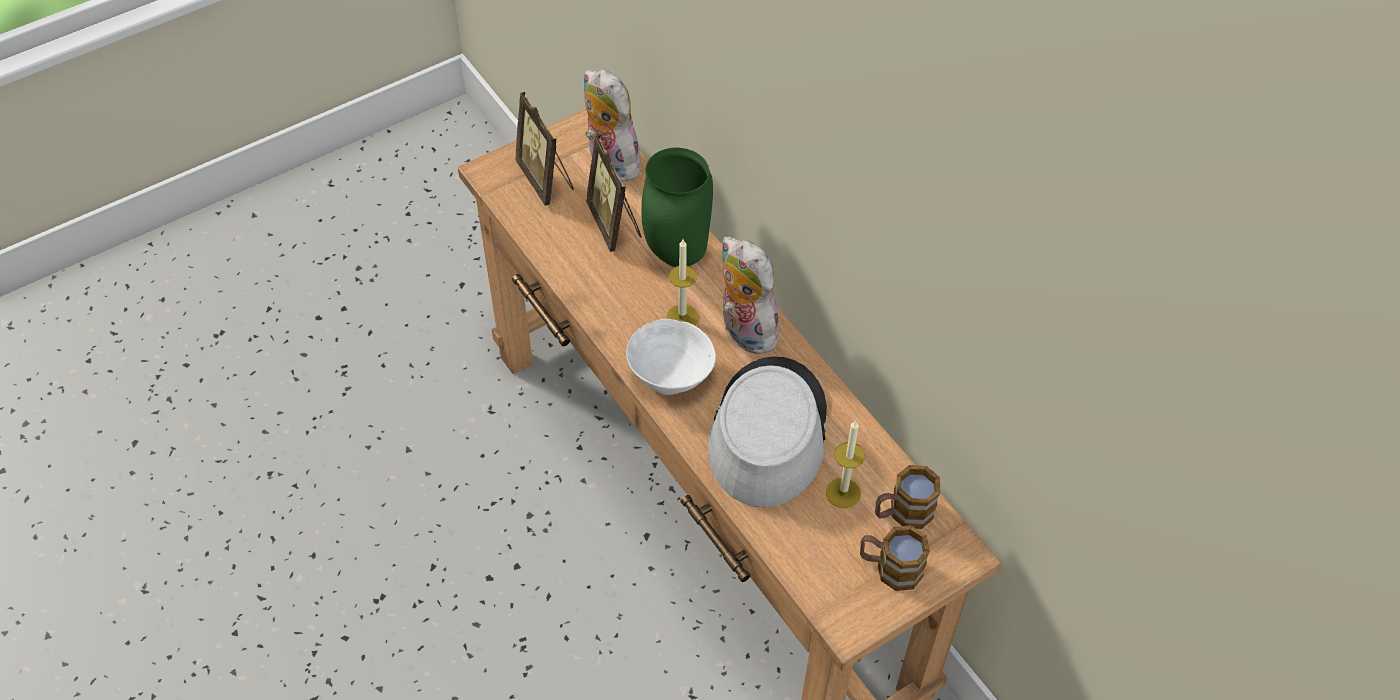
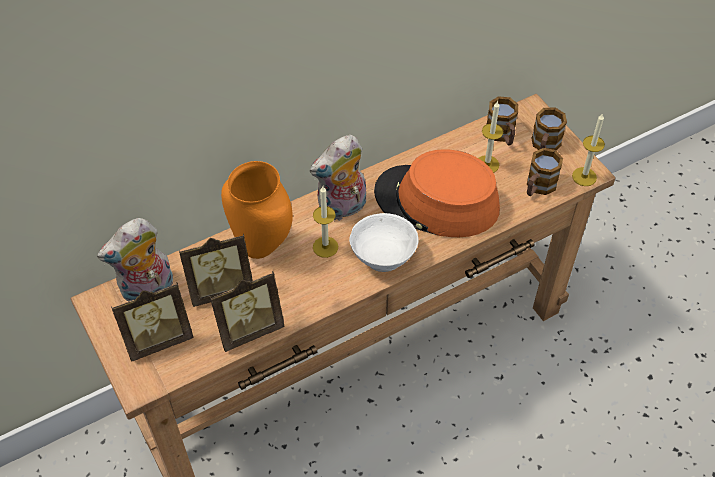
camera: 85 degrees left, 0 degrees up
green vase [641,148,713,267] -> orange vase [221,161,293,259]
grey hat [708,356,827,507] -> orange hat [374,149,500,237]
none -> picture frame [210,271,285,352]
none -> mug [527,148,563,196]
none -> candle [572,113,605,186]

